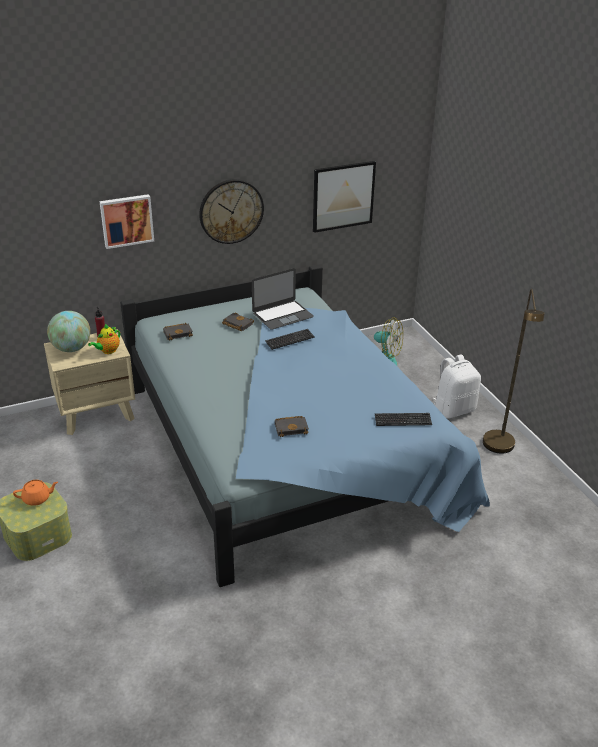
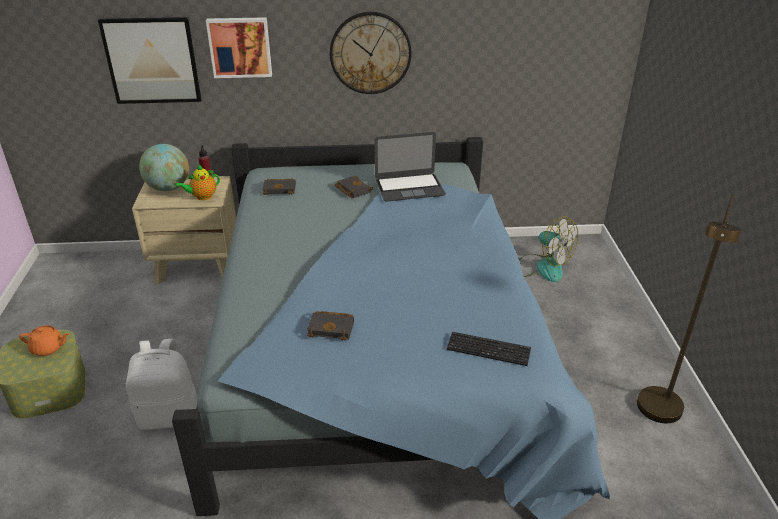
camera: 20 degrees right, 0 degrees up
keyboard [265,329,315,350] -> none
picture [313,161,376,233] -> picture moved to [98,17,201,104]
white backpack [433,354,481,418] -> white backpack moved to [126,339,197,430]

